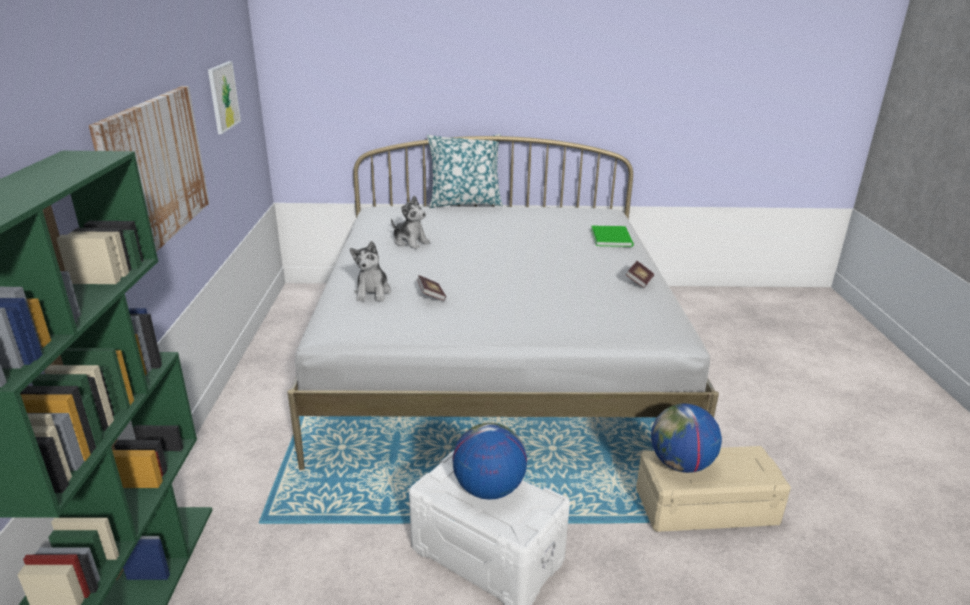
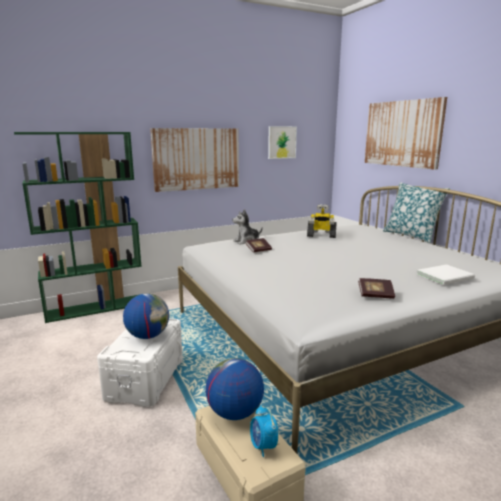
camera: 65 degrees right, 10 degrees down
plush toy [391,195,430,249] -> toy robot [307,204,337,238]
green book [591,225,634,247] -> white book [417,264,475,285]
none -> alarm clock [250,405,278,457]
none -> picture [365,97,447,170]

